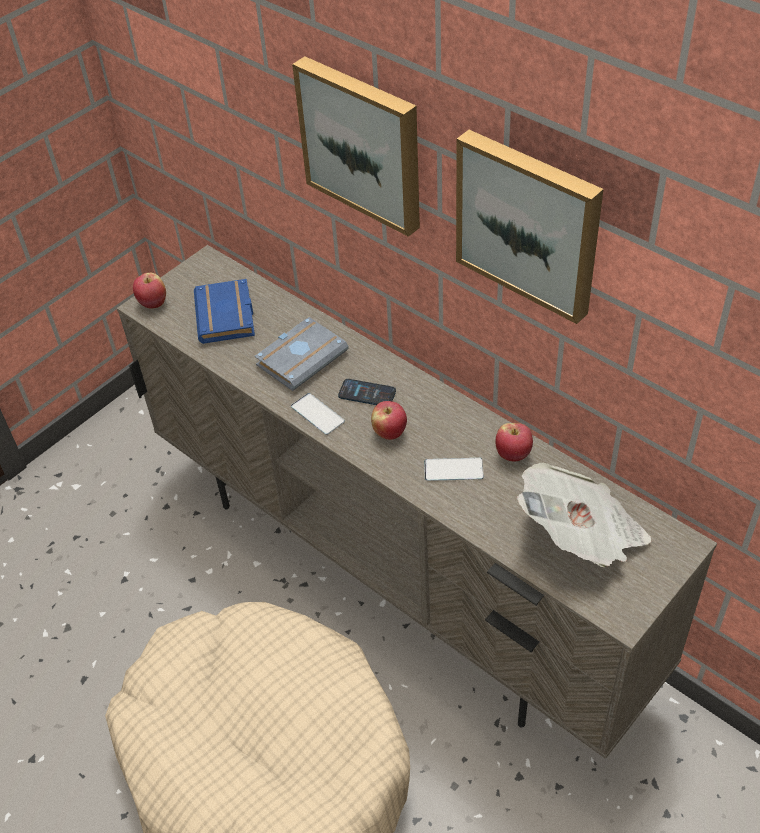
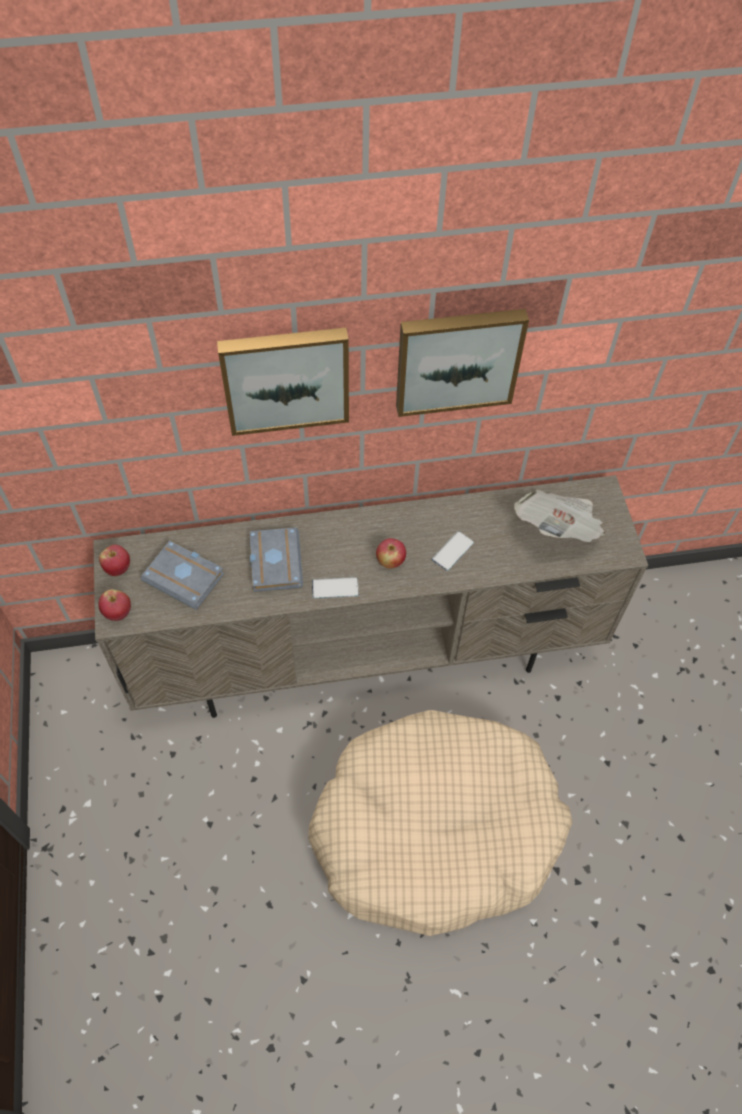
camera: 55 degrees left, 10 degrees up
blue book [194,279,255,344] -> grey book [141,541,224,609]
phone [338,379,396,405] -> none
apple [496,423,533,462] -> apple moved to [99,545,130,576]

